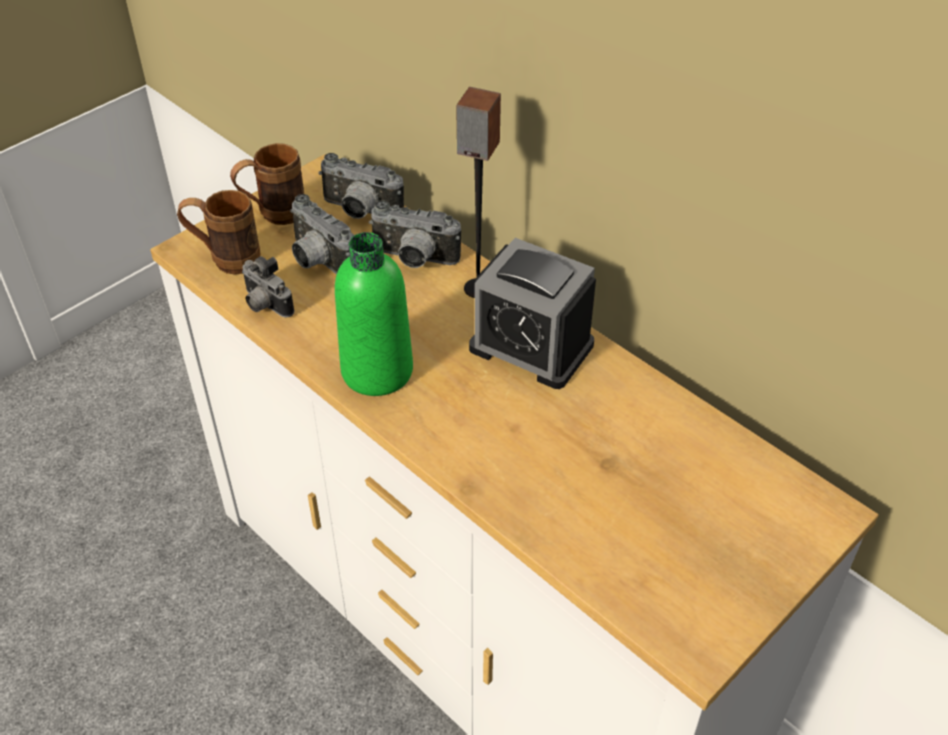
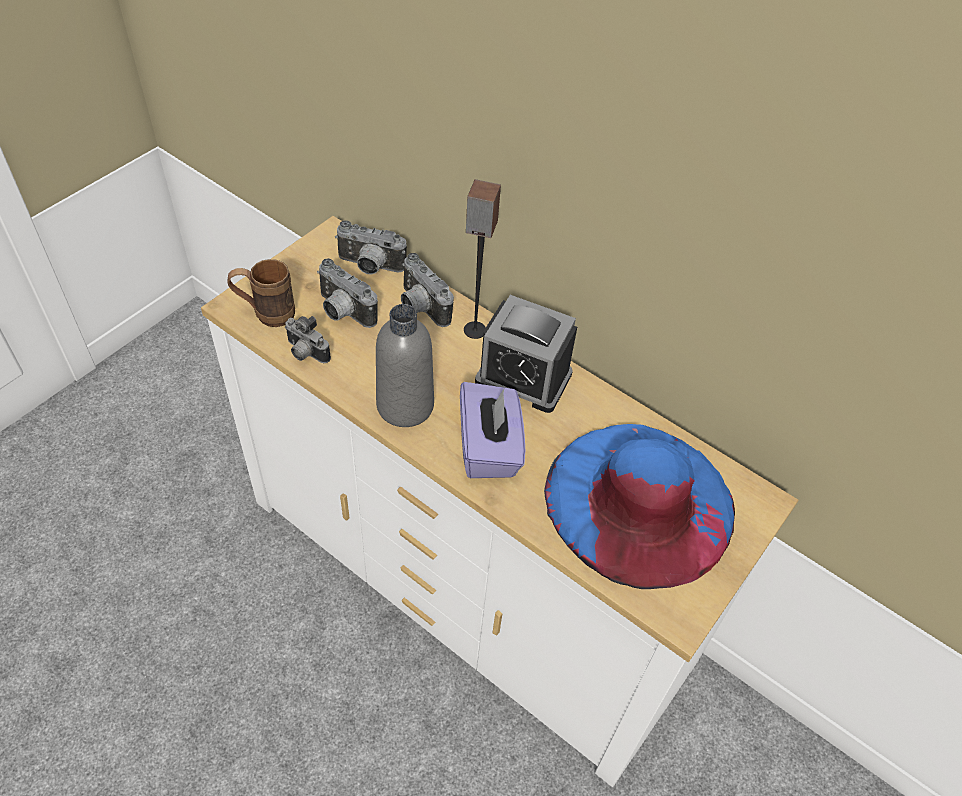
camera: 10 degrees left, 5 degrees up
brown mug [230,143,304,225] -> none
green bottle [335,232,413,396] -> grey bottle [376,304,434,427]
camera [369,201,461,268] -> camera turned 45 degrees clockwise [401,253,454,327]
none -> purple tissue box [460,382,525,478]
none -> blue hat [544,424,735,589]

